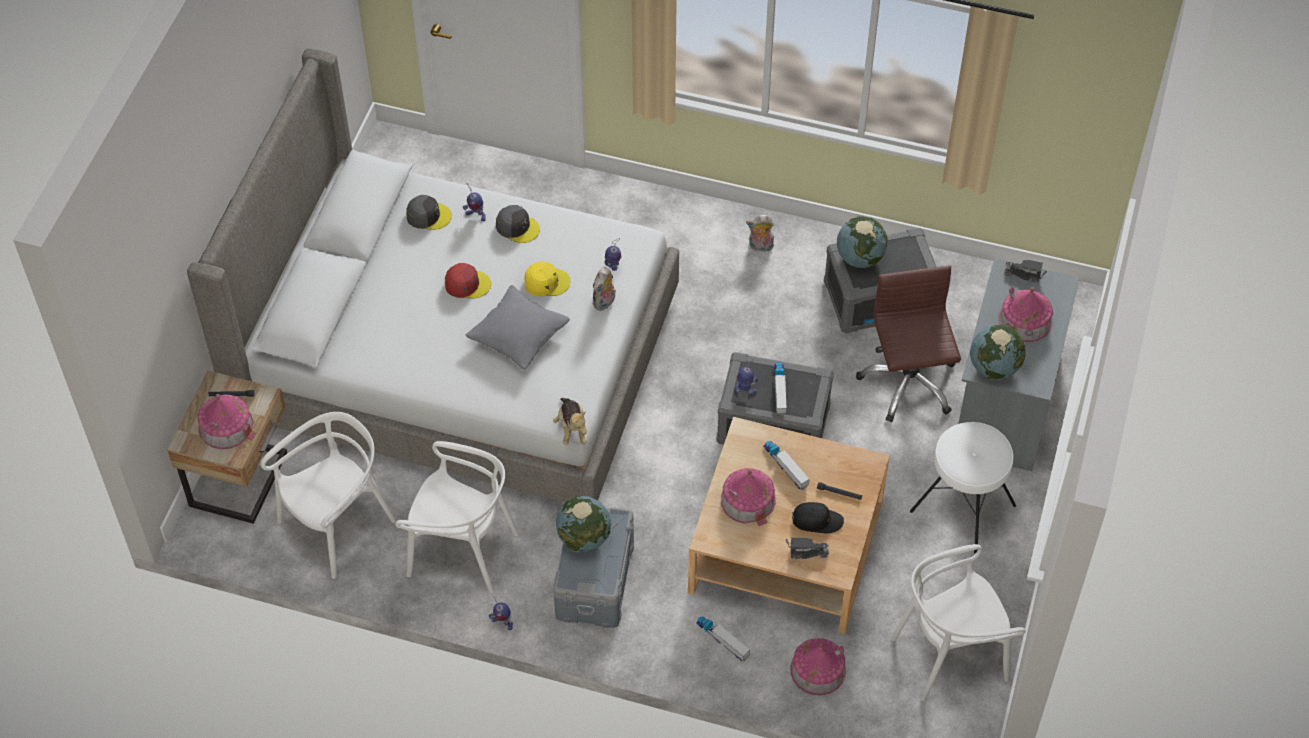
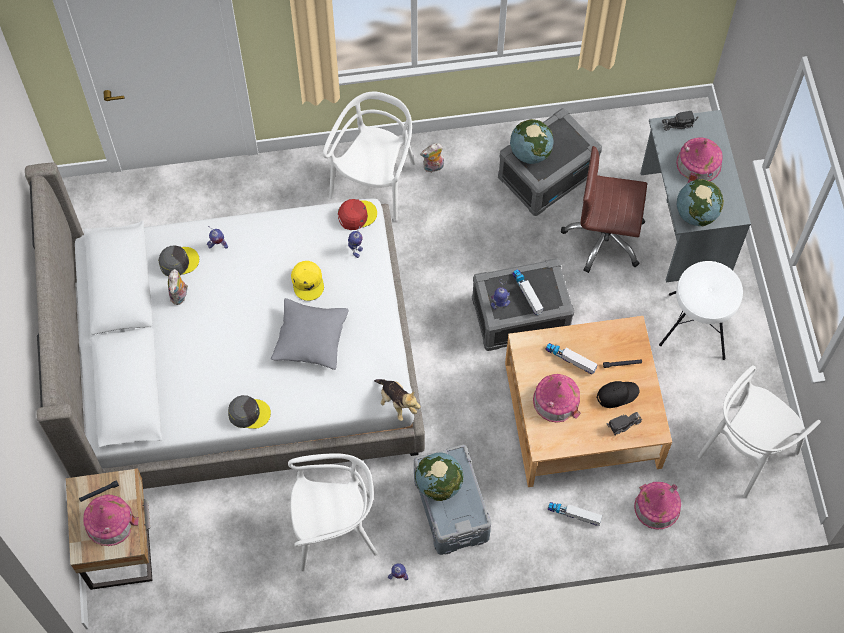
camera: 25 degrees left, 10 degrees up
white chair [260,412,396,579] -> white chair moved to [323,92,415,221]
red cap [445,263,491,299] -> red cap moved to [338,199,377,230]
grey cap [496,205,540,243] -> grey cap moved to [228,395,271,429]
yellow cap [525,261,570,296] -> yellow cap turned 105 degrees clockwise [291,261,324,301]
plush toy [593,266,616,311] -> plush toy moved to [168,269,188,305]
brown office chair [856,266,961,422] -> brown office chair turned 45 degrees counterclockwise [561,146,647,273]

